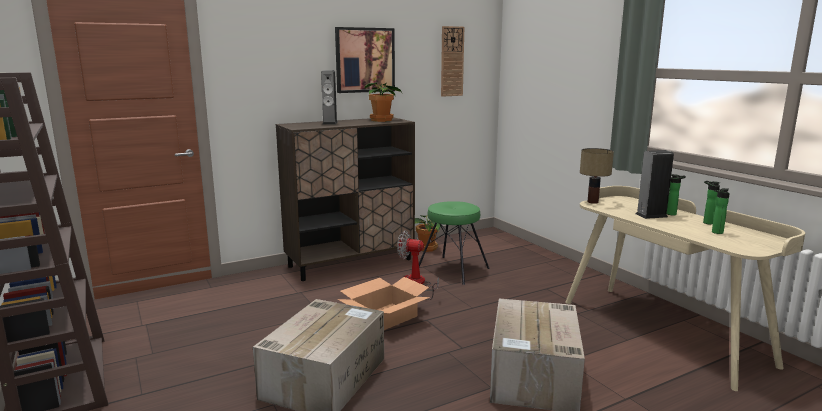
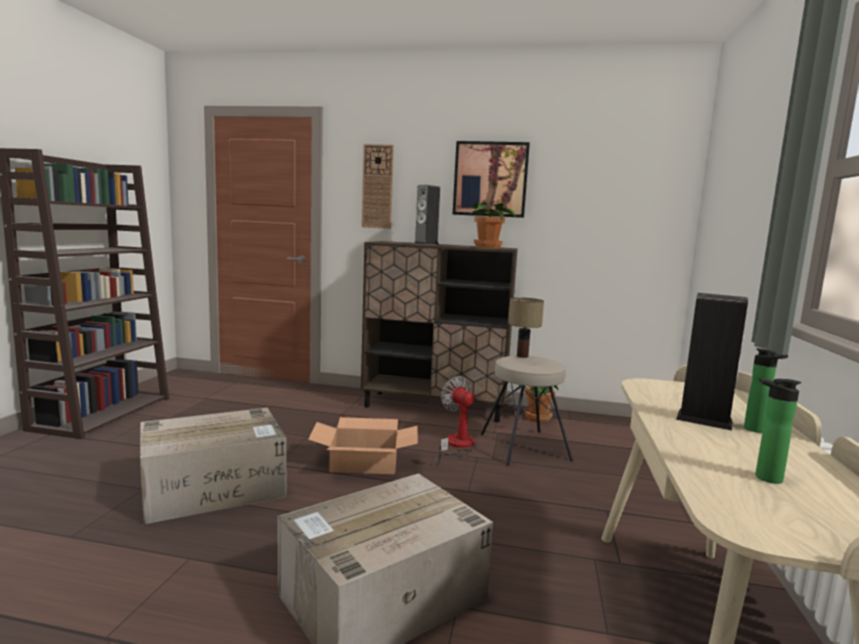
camera: 40 degrees right, 5 degrees down
green stool [419,201,490,285] -> beige stool [480,355,573,465]
wall clock [441,26,464,97] -> wall clock moved to [362,144,394,229]
table lamp [580,148,614,204] -> table lamp moved to [508,298,544,358]
bottle [703,181,720,225] -> none

